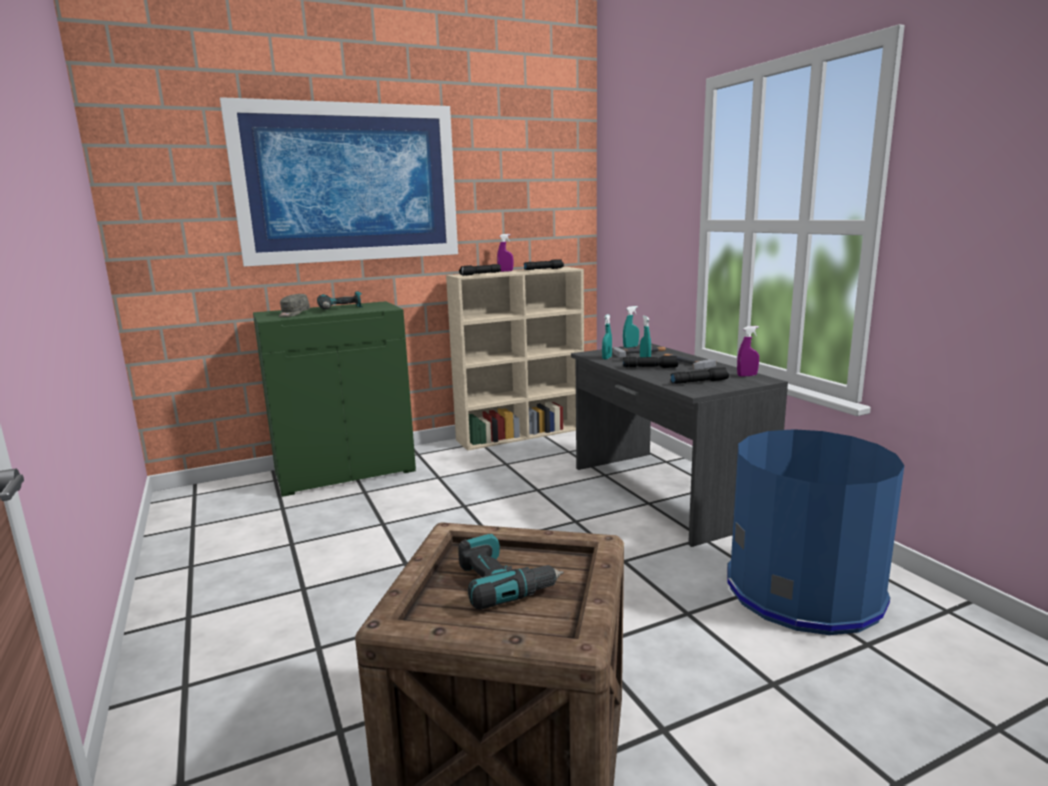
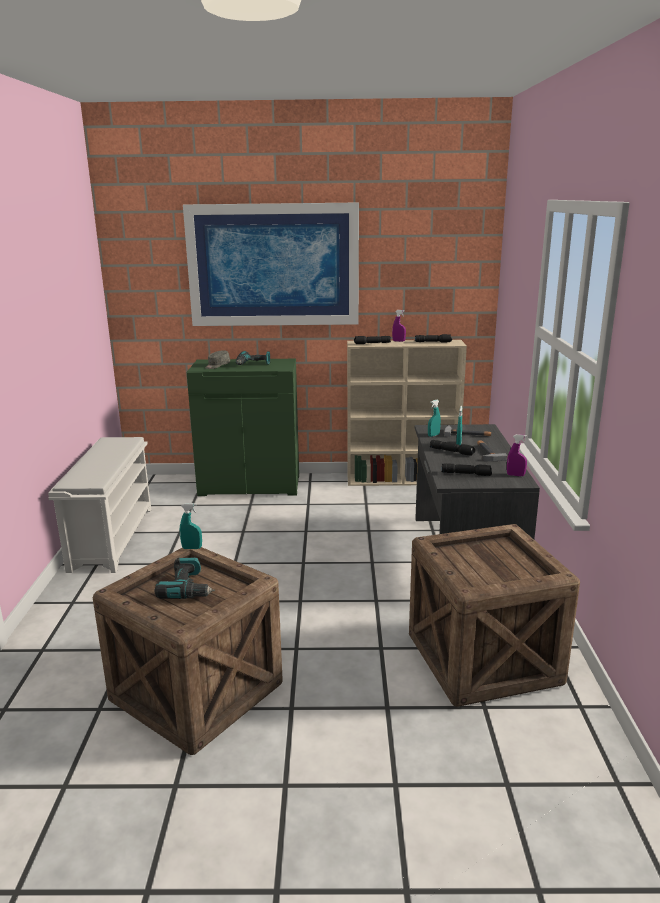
camera: 25 degrees right, 5 degrees up
turquoise spray bottle [623,306,639,348] -> turquoise spray bottle moved to [180,503,202,549]
blue trash can [727,429,904,635] -> crate [409,524,580,707]
none -> white shoe rack [48,437,151,573]

